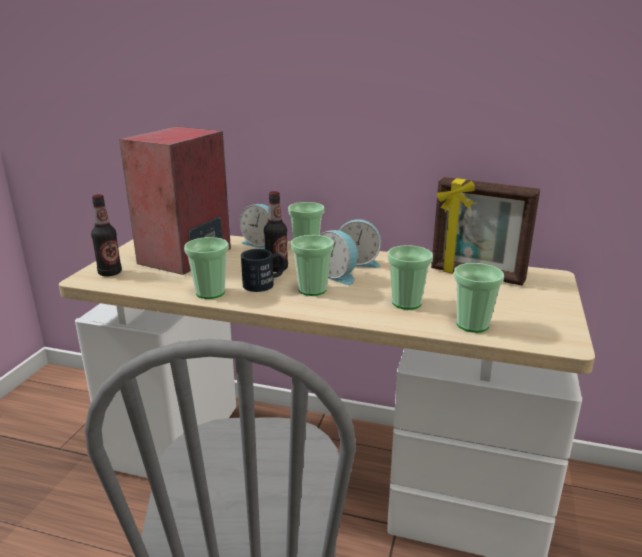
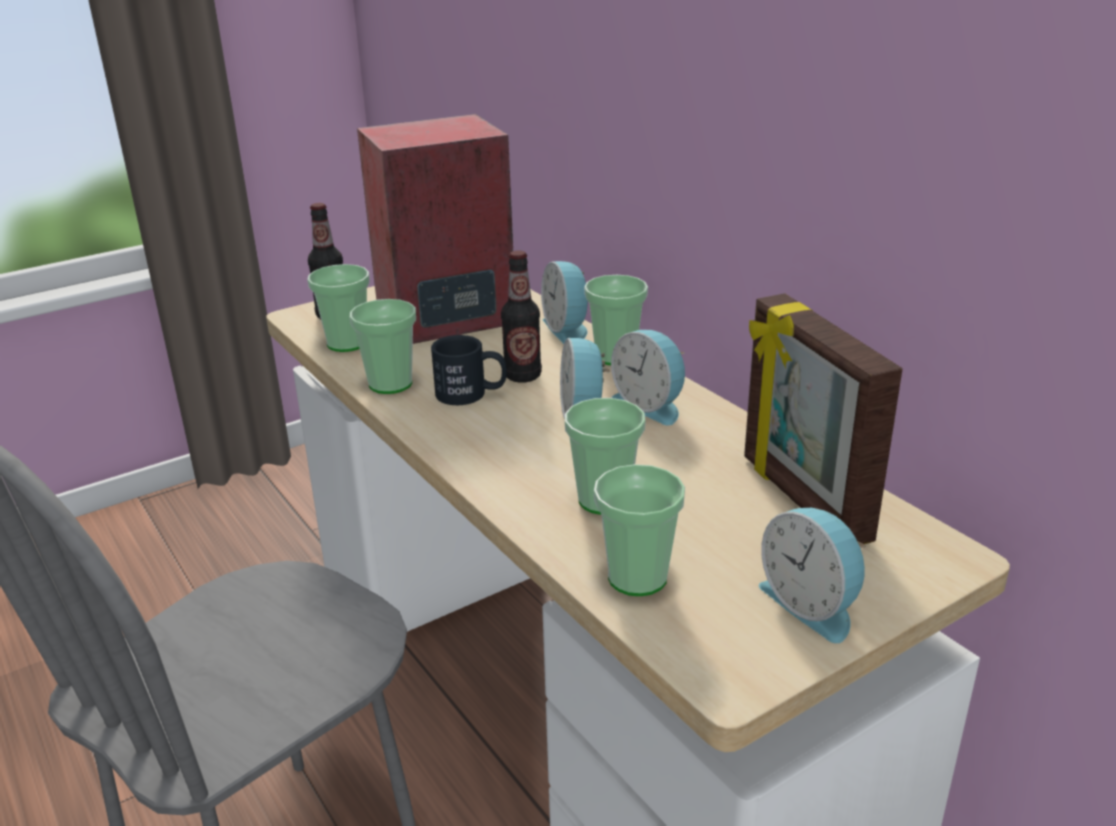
camera: 40 degrees right, 5 degrees up
cup [291,235,334,296] -> cup moved to [307,264,370,352]
none -> alarm clock [759,508,866,643]

